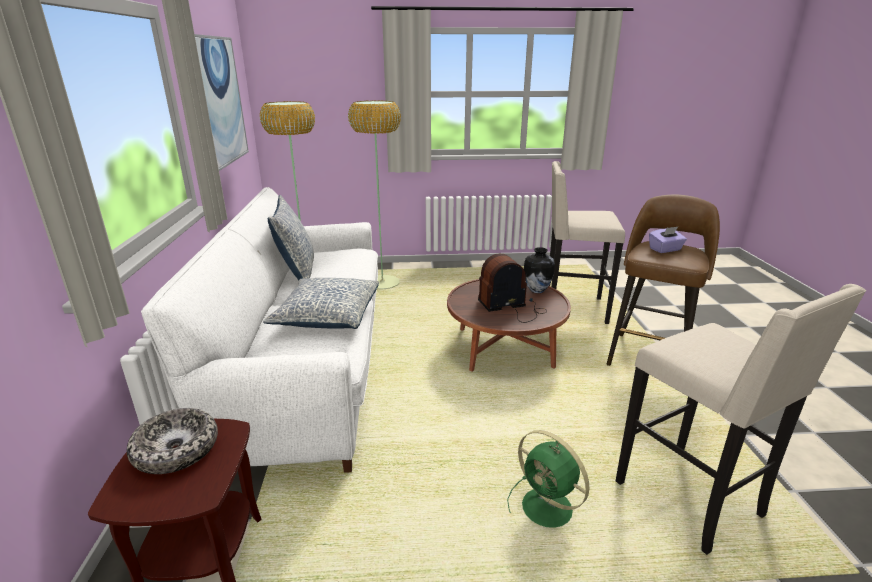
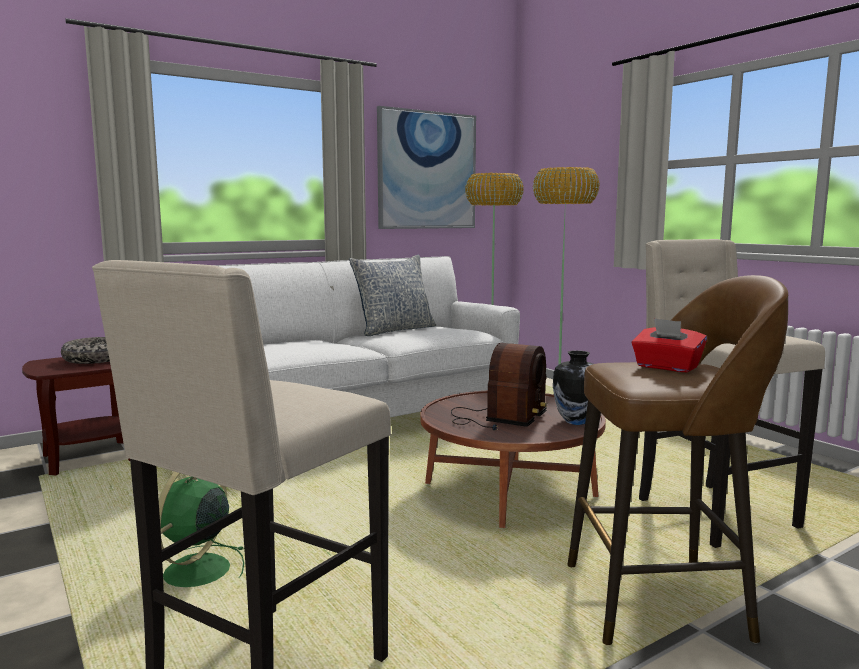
camera: 60 degrees right, 15 degrees down
pillow [263,278,379,329] -> none
radio [478,253,547,323] -> radio turned 75 degrees clockwise [451,343,547,430]
purple tissue box [649,226,687,253] -> red tissue box [632,318,707,372]

